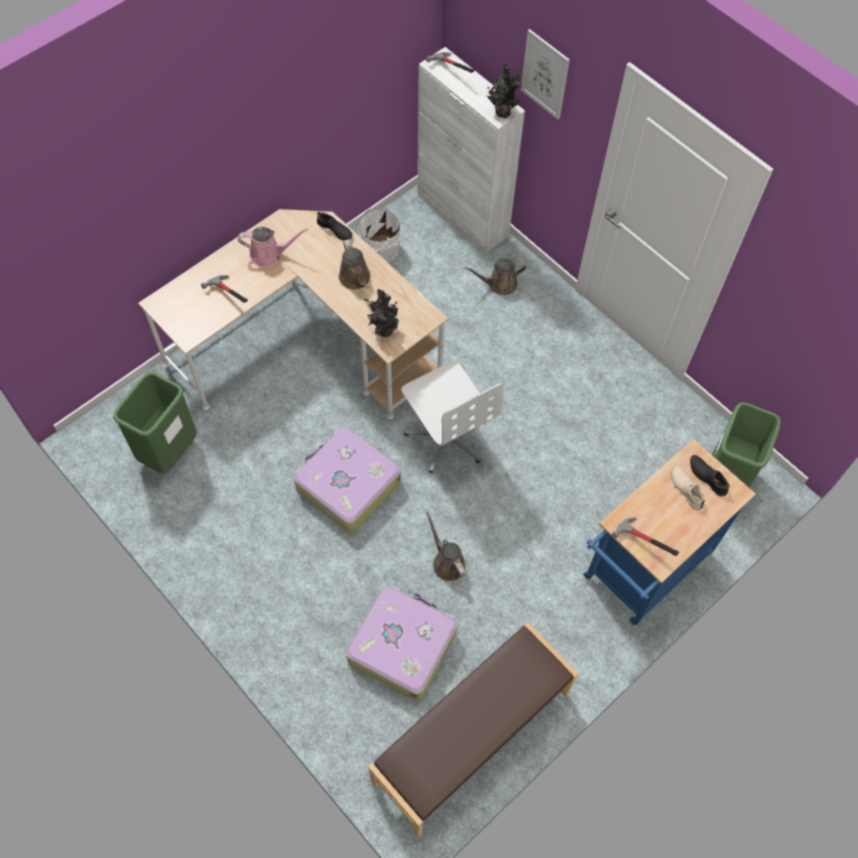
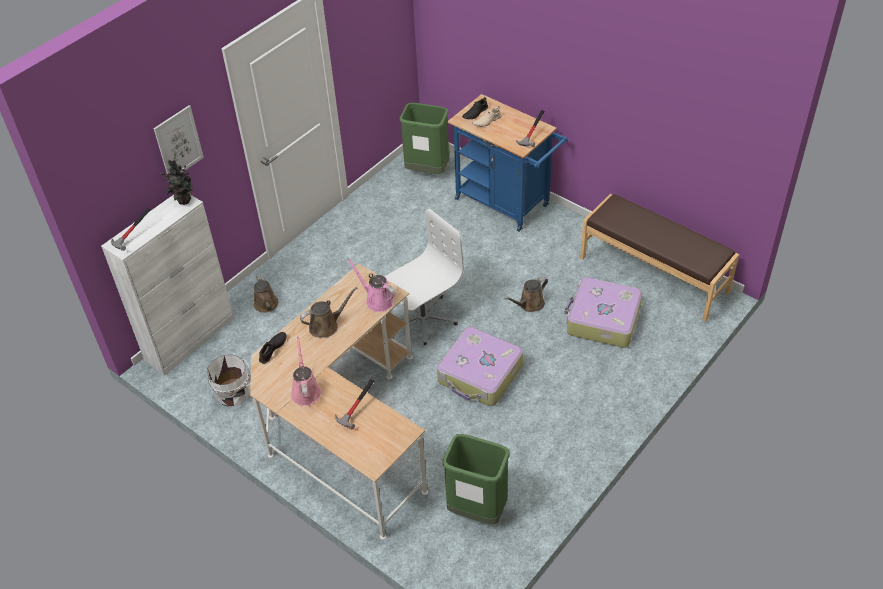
camera: 95 degrees left, 15 degrees down
potted plant [364,289,399,337] -> pink watering can [347,258,396,312]

